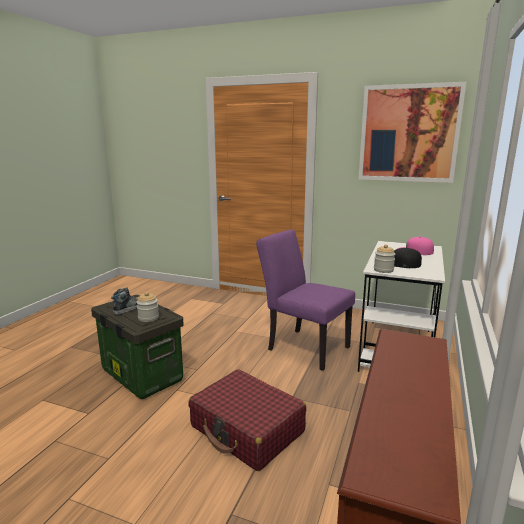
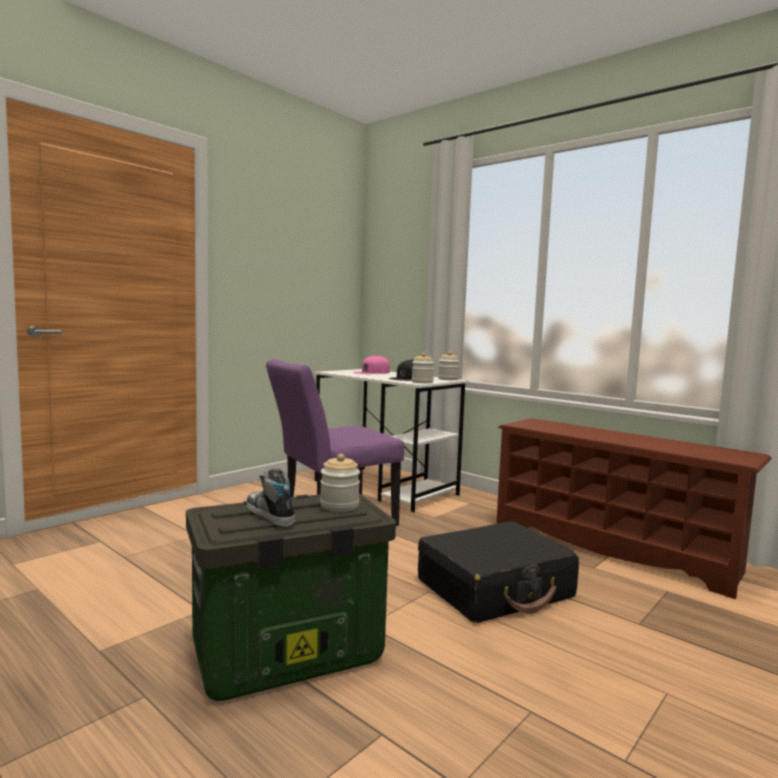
camera: 70 degrees left, 10 degrees down
red suitcase [188,369,306,471] -> black suitcase [418,521,579,623]
picture [358,82,466,183] -> none
none -> jar [438,352,460,380]

